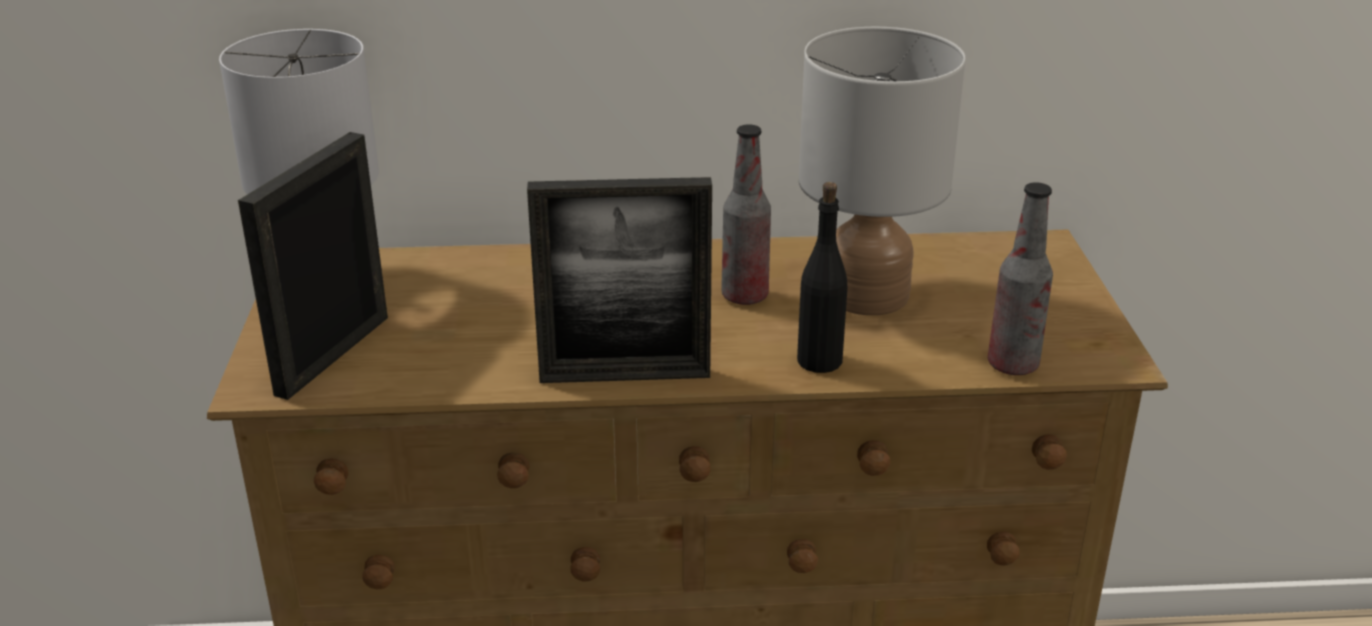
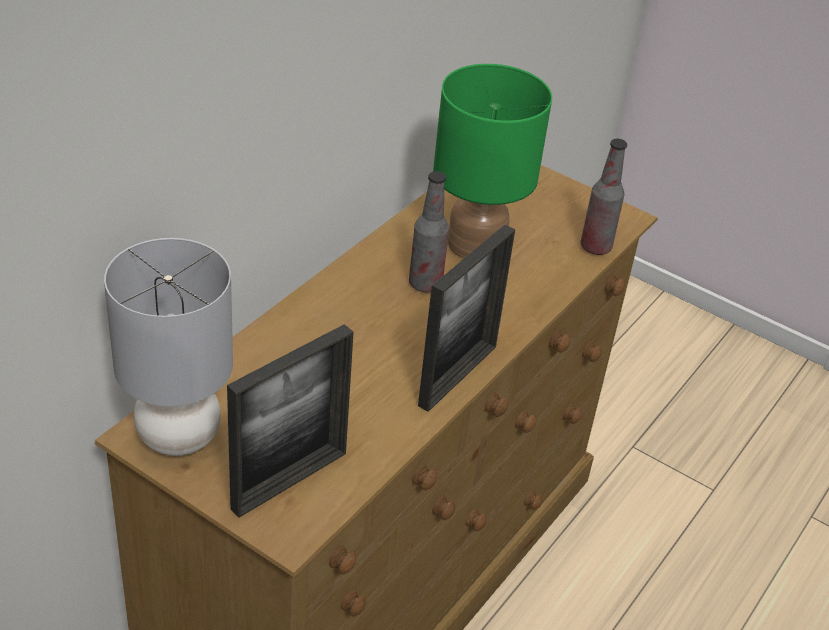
camera: 55 degrees left, 10 degrees up
picture frame [238,132,388,400] -> picture frame turned 105 degrees counterclockwise [227,324,354,518]
black bottle [797,182,847,373] -> none
grey table lamp [799,27,966,315] -> green table lamp [433,64,552,259]

